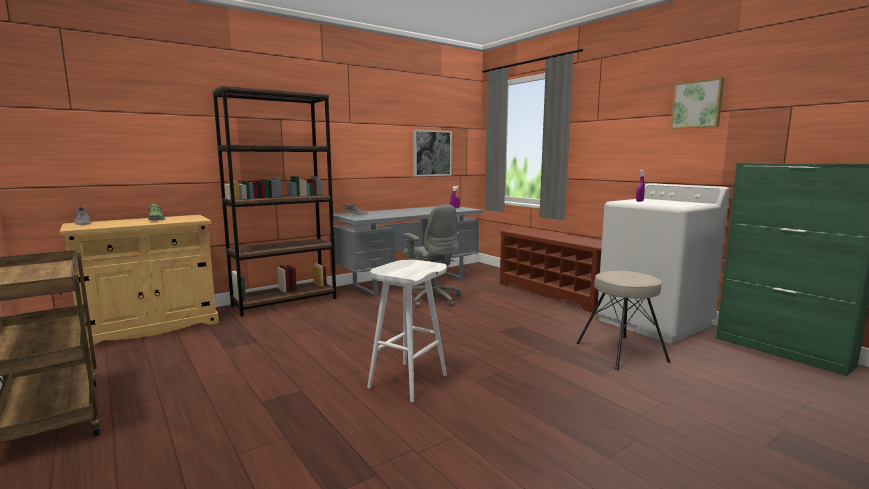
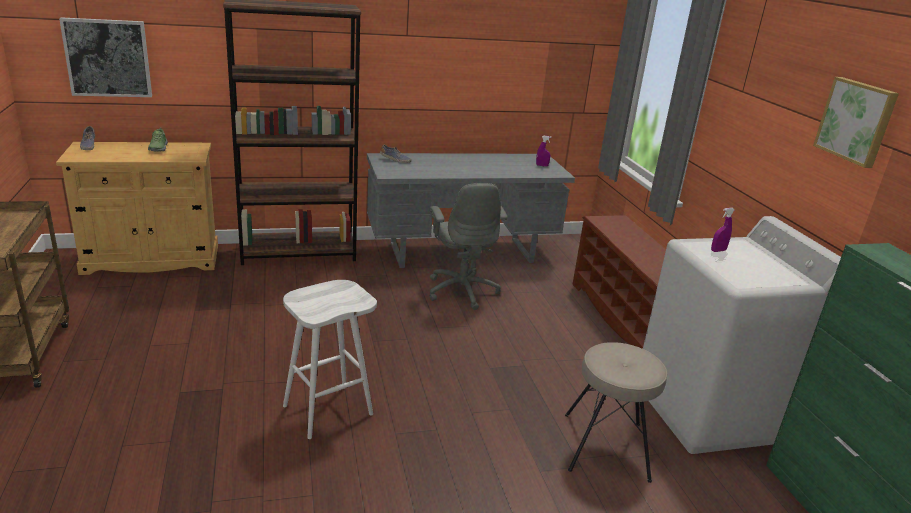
camera: 20 degrees right, 15 degrees up
picture [413,130,452,176] -> picture moved to [59,17,152,97]

